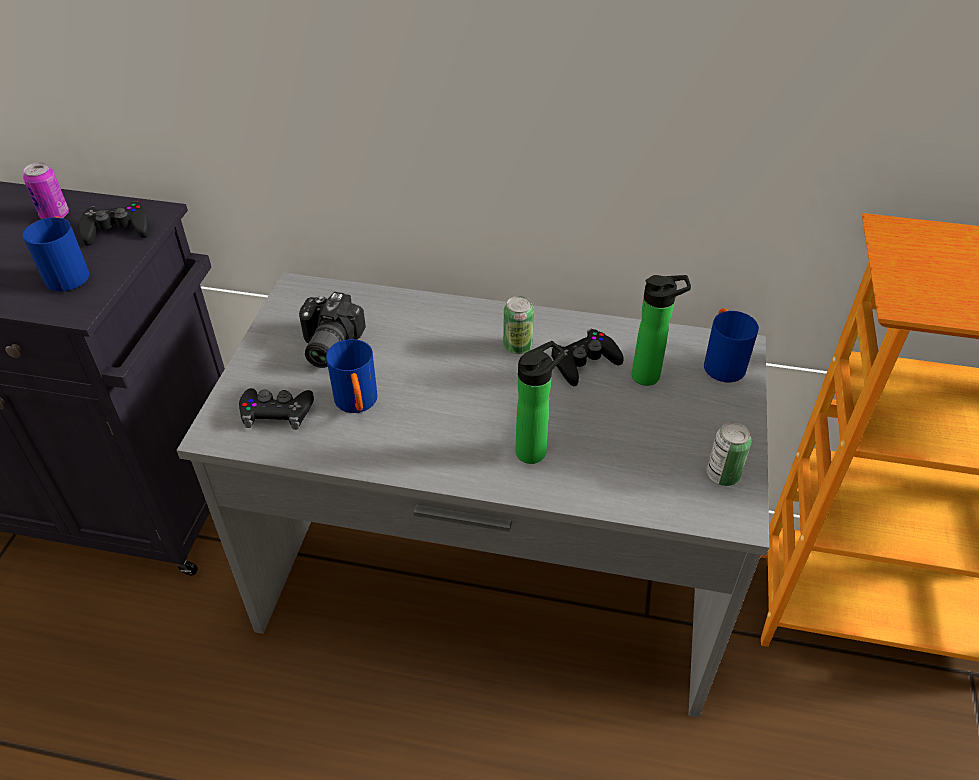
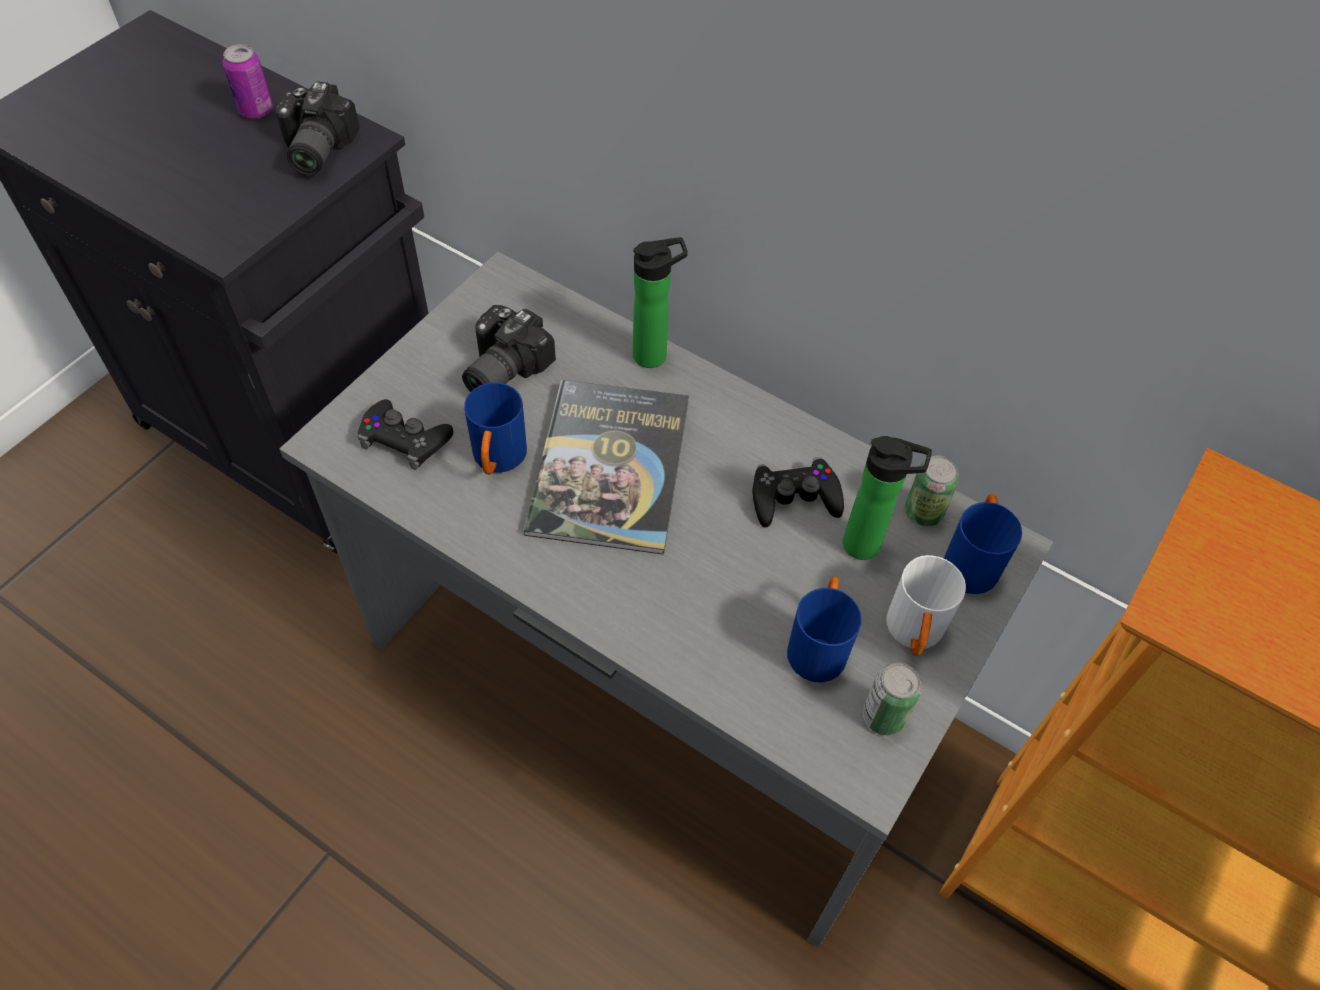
camera: 20 degrees right, 10 degrees up
blue mug [23,216,89,291] -> blue mug moved to [787,577,862,682]
black game controller [79,201,149,246] -> camera [275,81,360,175]
can [503,296,534,354] -> can moved to [905,455,959,527]
bottle [515,341,565,464] -> bottle moved to [633,237,688,368]
none -> book [524,380,689,555]
none -> white mug [886,555,966,656]

